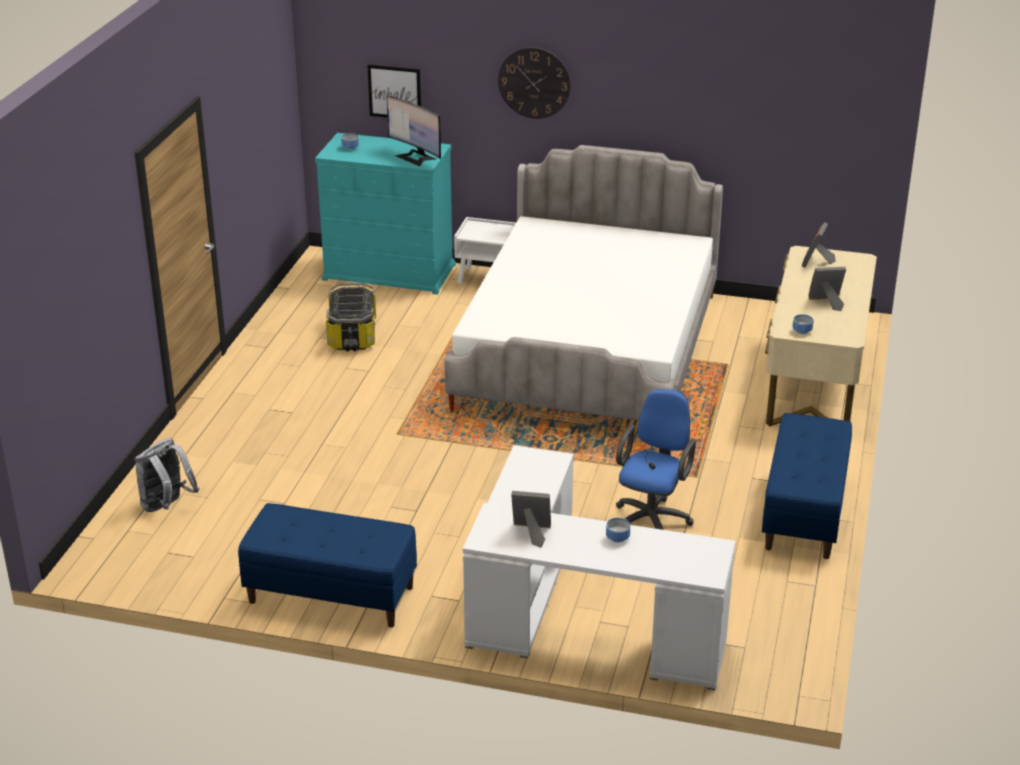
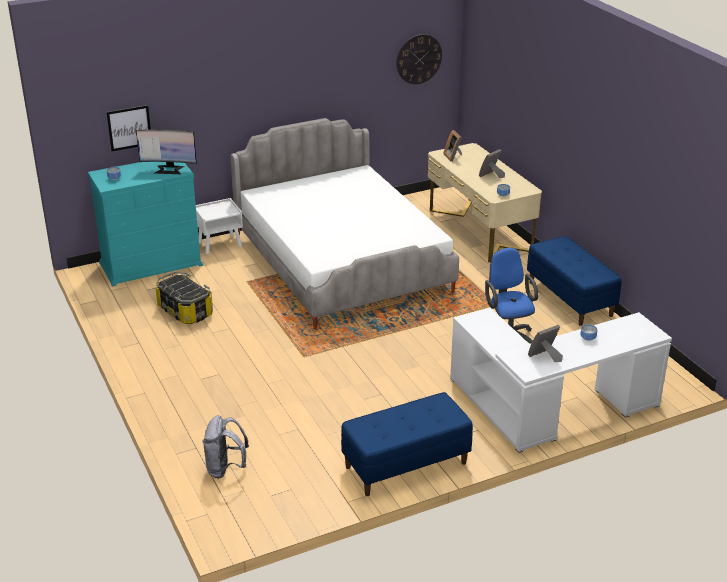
camera: 40 degrees left, 0 degrees up
wall clock [498,47,571,119] -> wall clock moved to [396,34,442,84]

